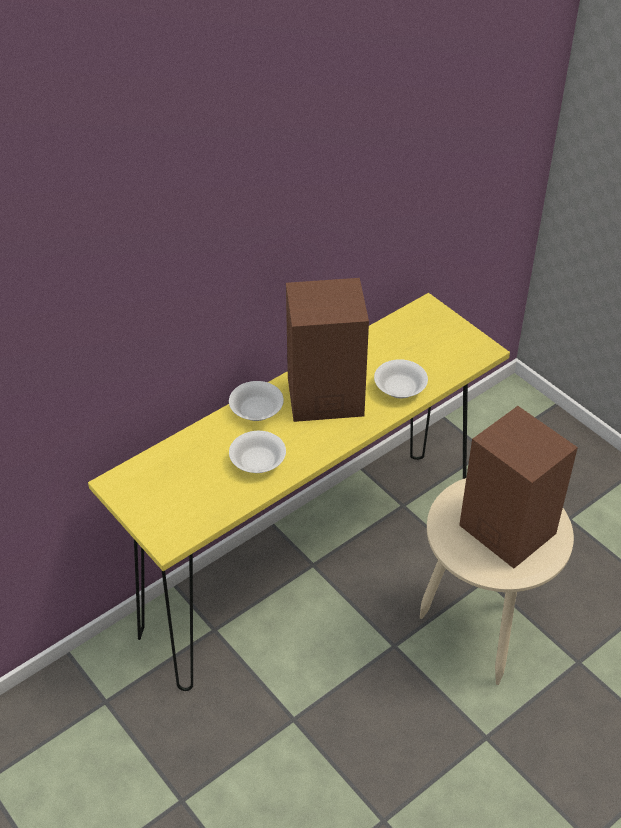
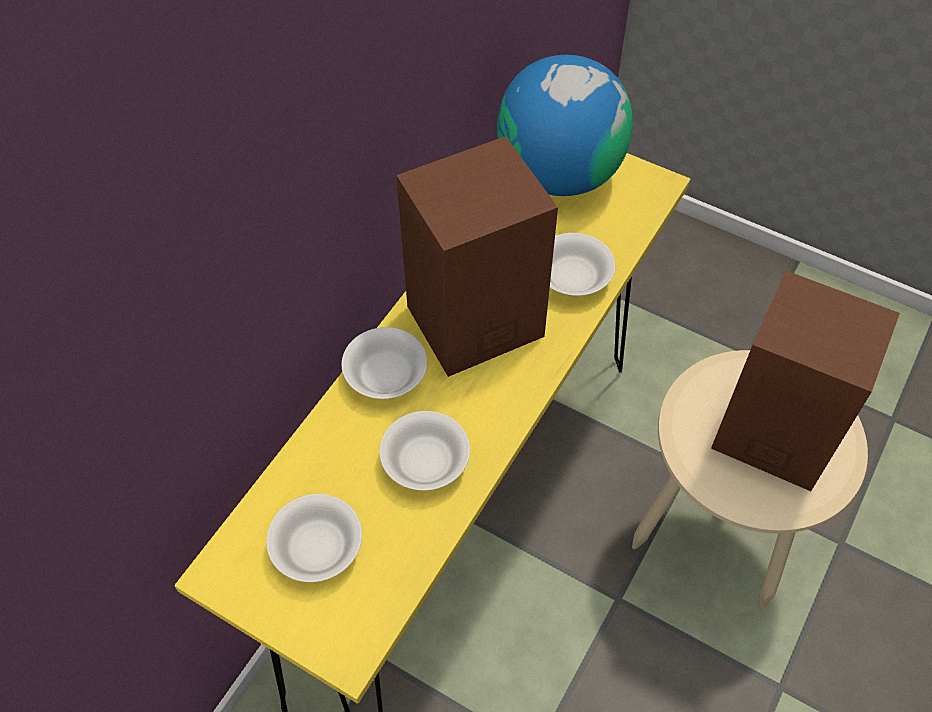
camera: 20 degrees left, 10 degrees up
none -> white bowl [266,494,362,582]
none -> globe [497,55,633,196]

